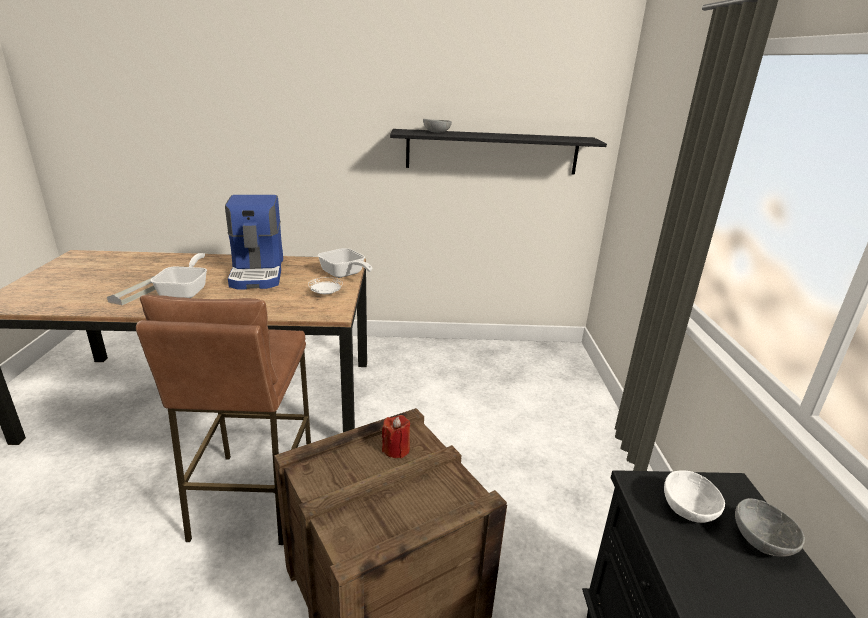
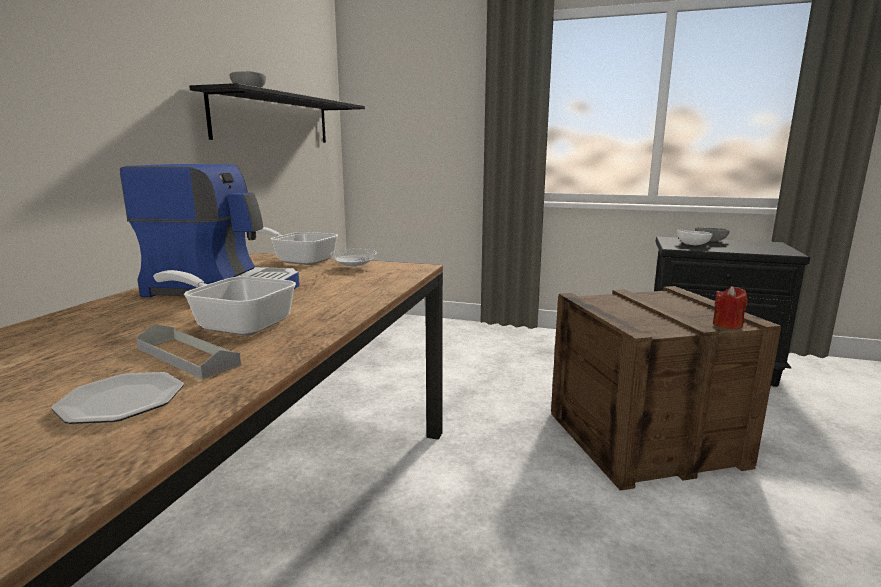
camera: 70 degrees left, 10 degrees down
brown stool [136,295,311,545] -> none
frying pan [318,248,372,278] -> frying pan turned 135 degrees counterclockwise [256,227,338,265]
red candle [382,415,410,458] -> red candle moved to [713,286,748,329]
none -> plate [51,372,184,424]

